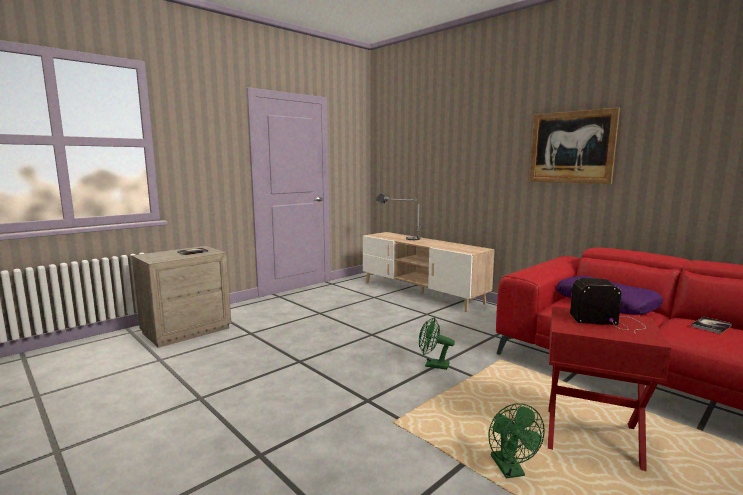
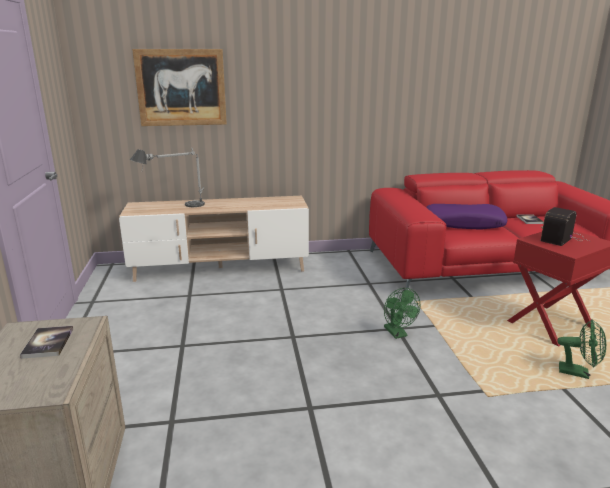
camera: 55 degrees left, 10 degrees up
green fan [419,317,455,370] -> green fan turned 75 degrees counterclockwise [384,288,420,339]
picture [529,107,620,184] -> picture moved to [132,49,227,126]

